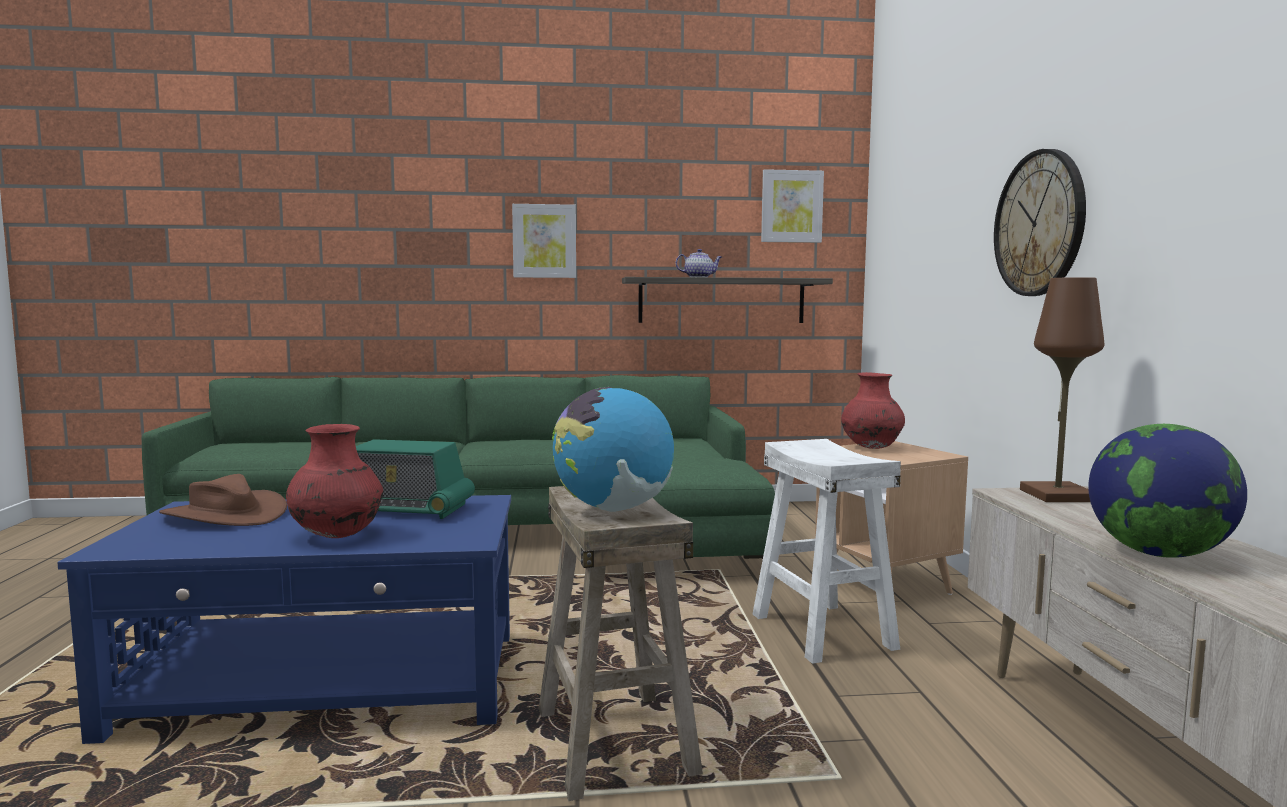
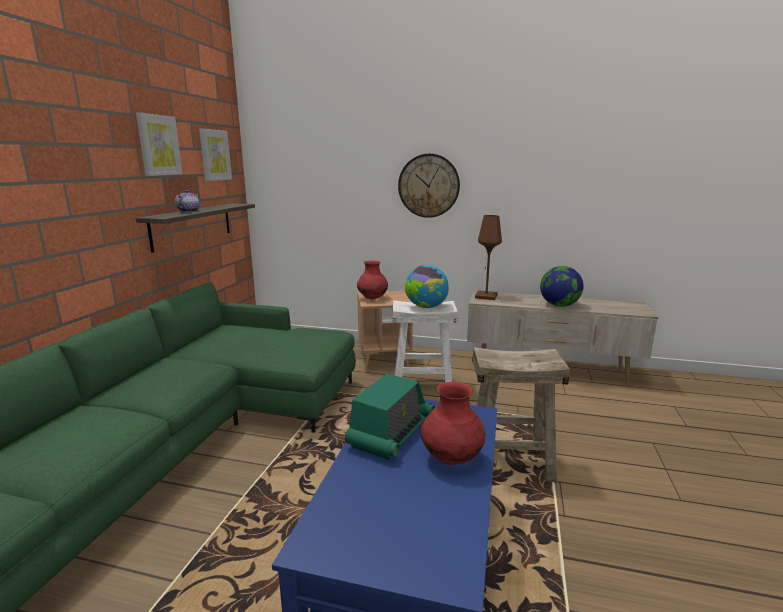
camera: 70 degrees left, 10 degrees up
brown hat [159,474,287,526] -> none
picture [512,204,576,278] -> picture moved to [136,112,182,176]
globe [552,387,674,512] -> globe moved to [405,265,449,308]

